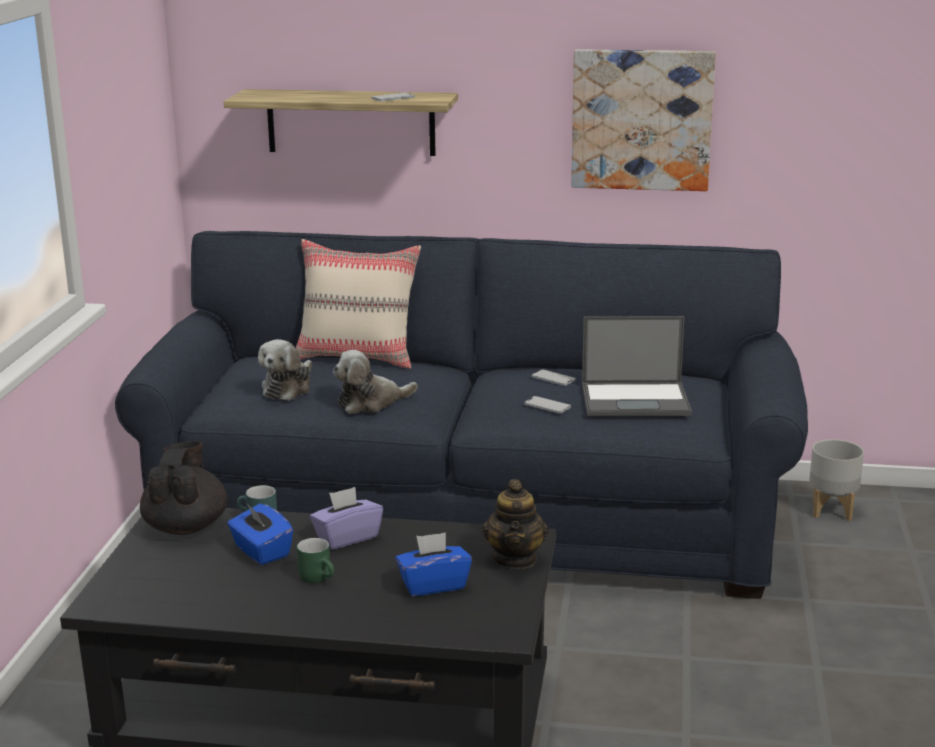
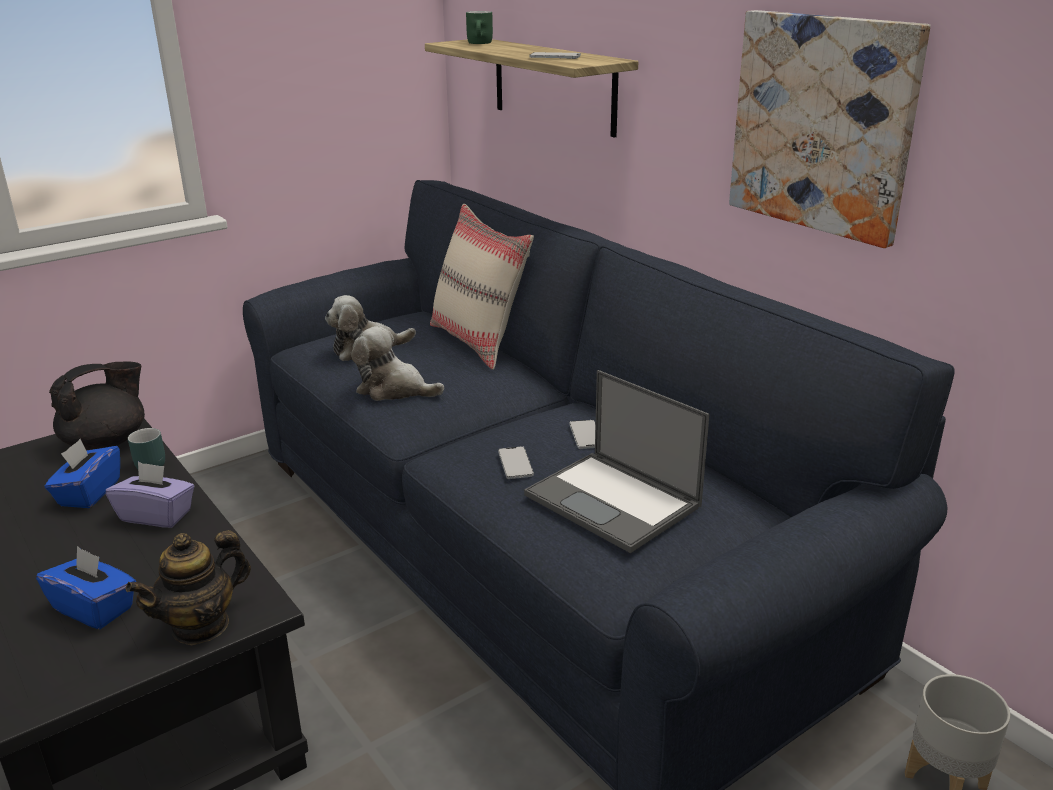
camera: 45 degrees right, 5 degrees up
green mug [297,538,334,583] -> green mug moved to [466,11,493,44]

